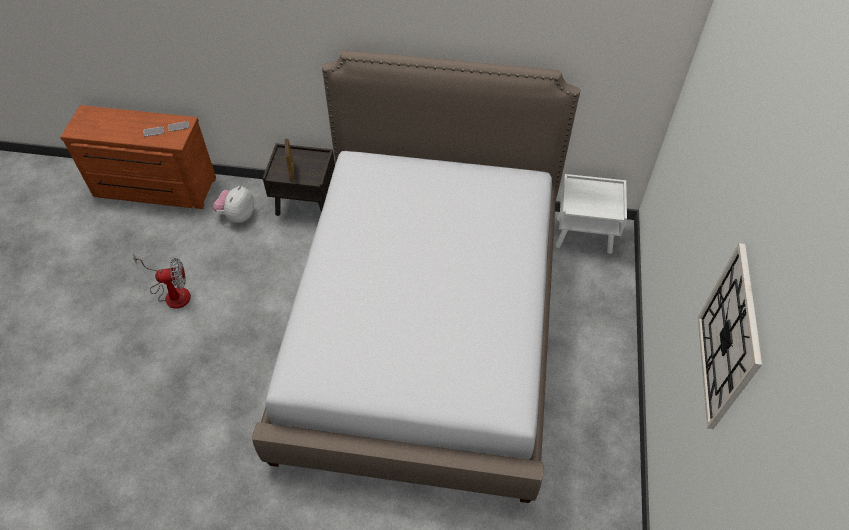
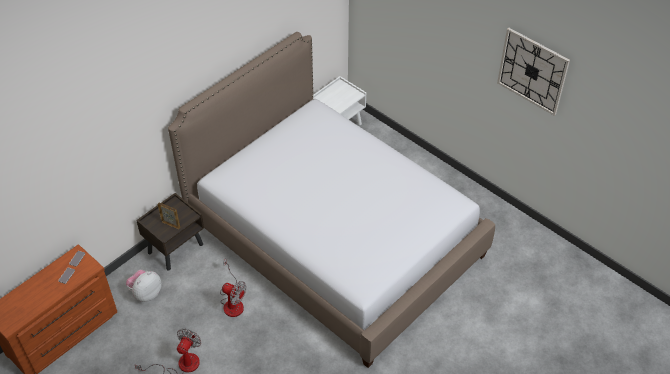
camera: 55 degrees left, 5 degrees down
plush toy [213,186,254,223] -> plush toy turned 75 degrees clockwise [126,270,162,302]
none -> fan [220,258,246,317]

